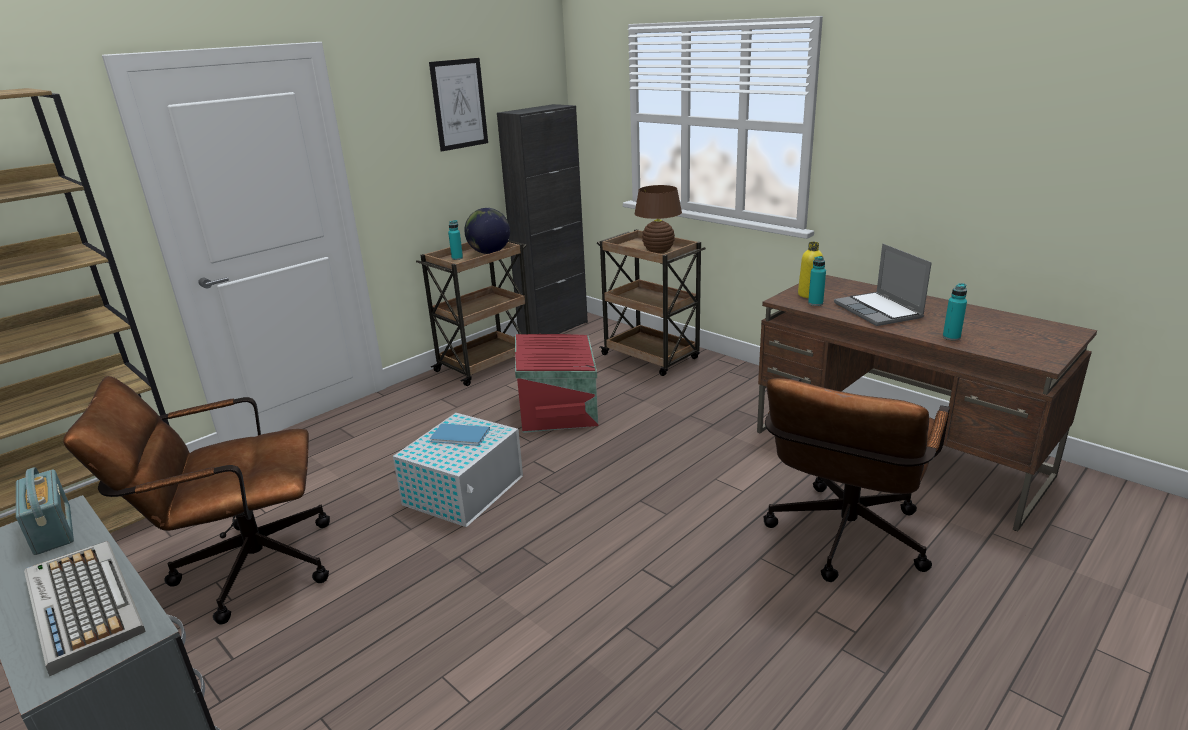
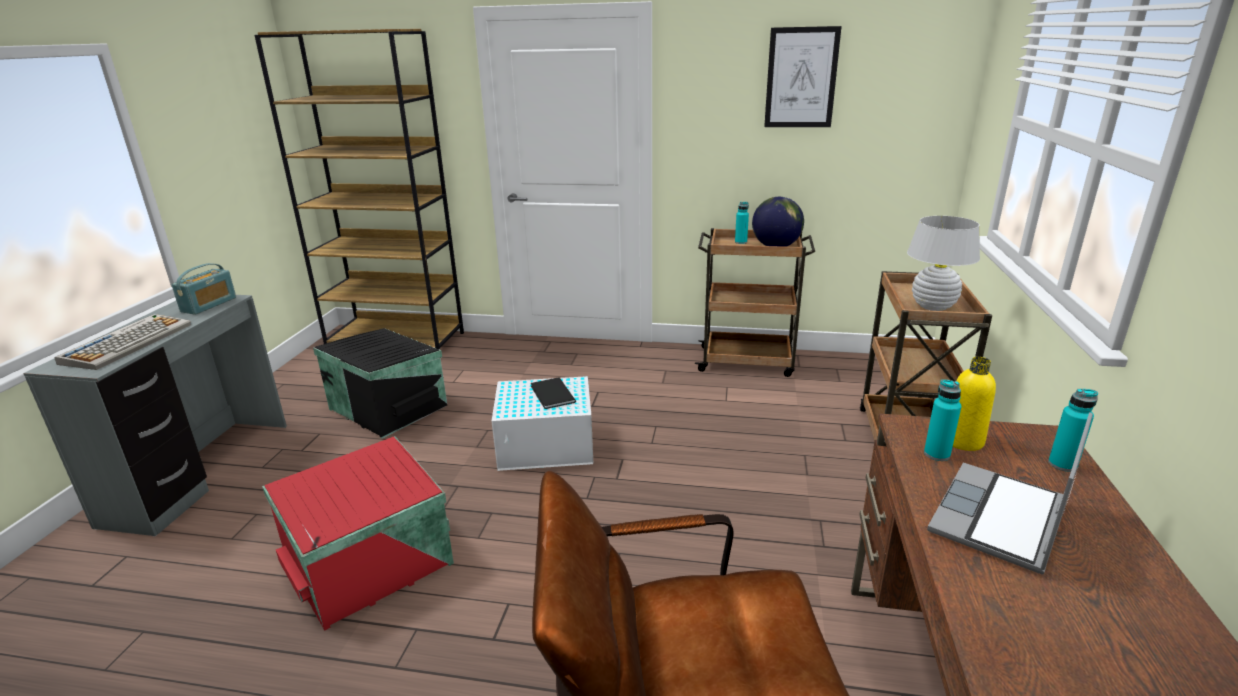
camera: 55 degrees right, 0 degrees up
brown office chair [63,376,330,624] -> black storage box [313,328,447,439]
blue book [430,423,490,446] -> black book [531,378,576,409]
black cabinet [497,104,588,334] -> none
red storage box [515,334,598,433] -> red storage box moved to [262,436,454,631]
brown table lamp [634,185,682,253] -> white table lamp [907,216,980,311]
turquoise bottle [943,283,967,341] -> turquoise bottle moved to [1048,389,1098,472]

